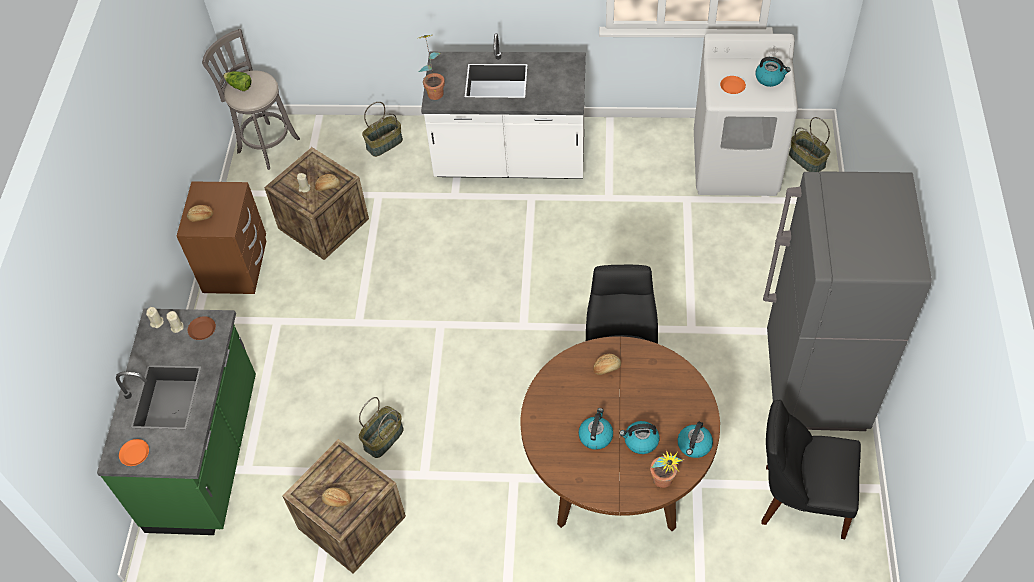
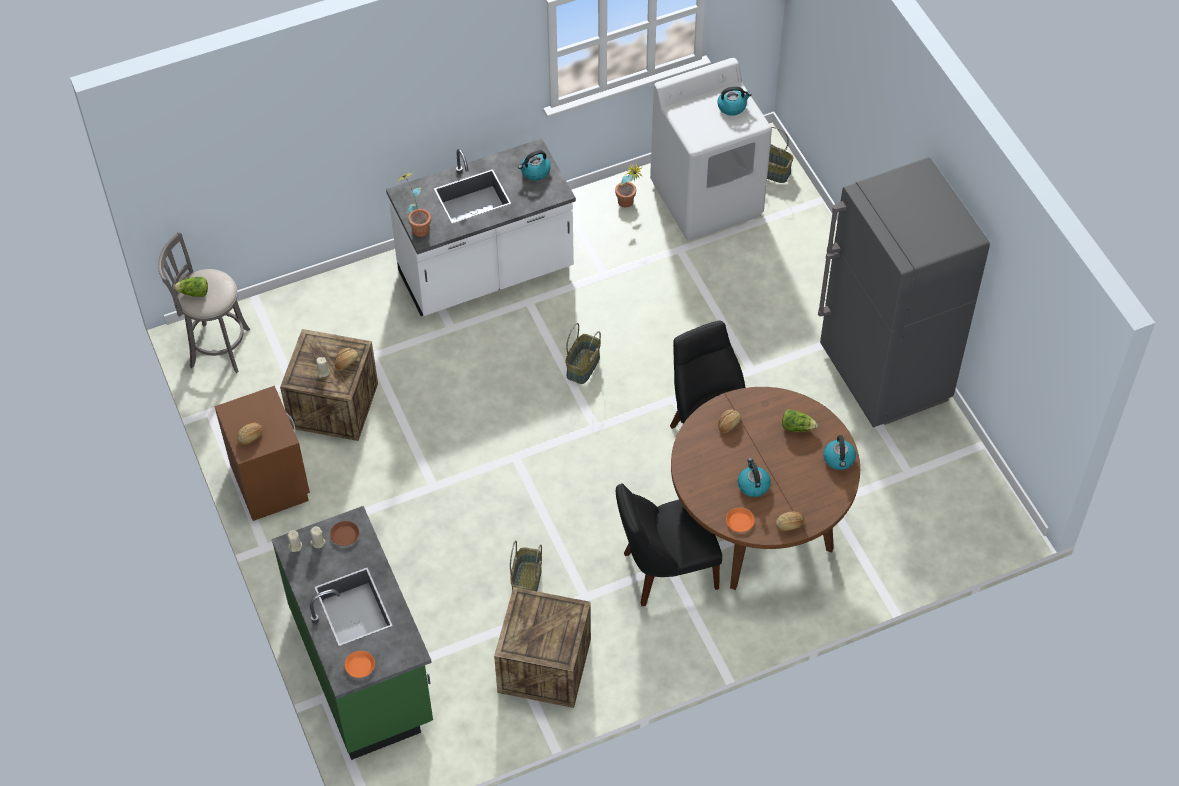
camera: 30 degrees left, 0 degrees up
bread [322,488,351,507] -> bread moved to [776,512,804,531]
basket [362,102,403,157] -> basket moved to [565,323,601,384]
kettle [620,421,659,454] -> kettle moved to [518,150,551,181]
potted plant [650,450,684,488] -> potted plant moved to [615,164,643,207]
orange plate [720,76,746,94] -> orange plate moved to [726,507,755,532]
black chair [761,400,861,539] -> black chair moved to [616,483,722,606]
none -> lettuce [782,409,818,432]

